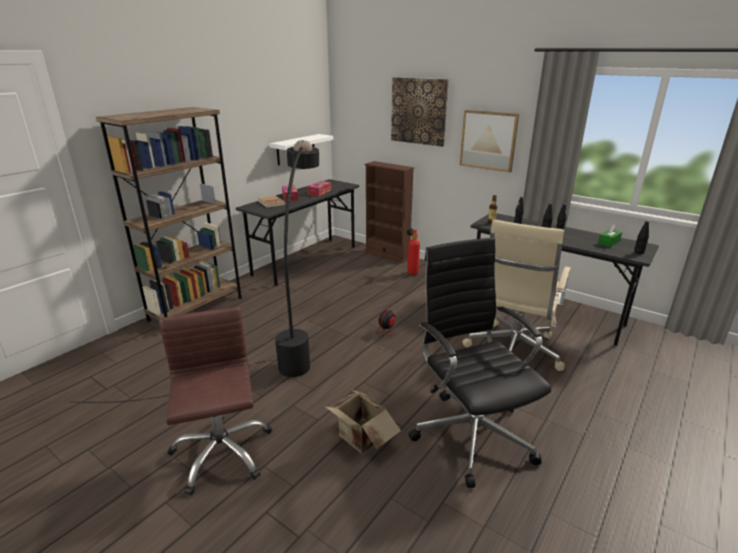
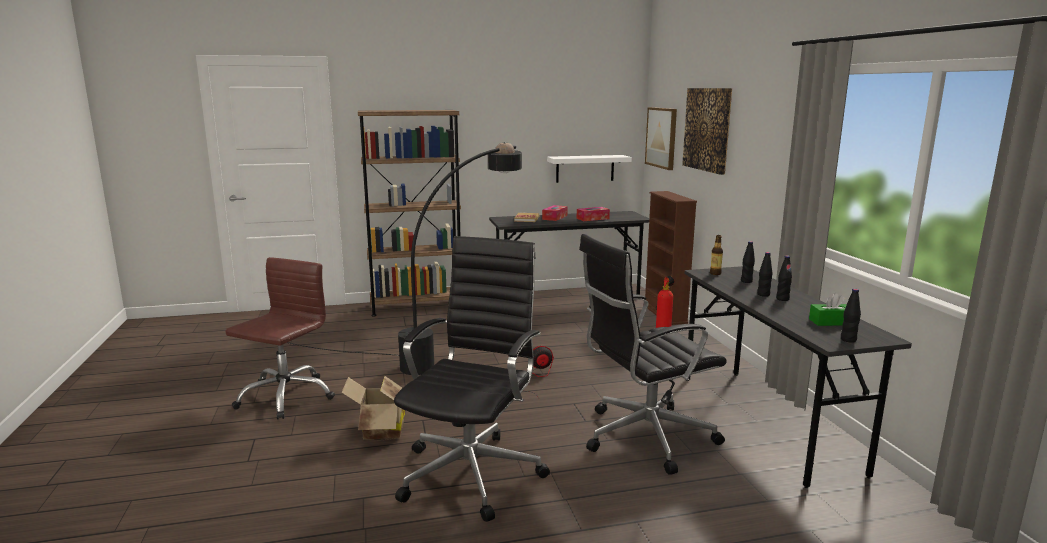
camera: 40 degrees right, 10 degrees down
picture [460,110,519,173] -> picture moved to [645,107,677,170]
beige office chair [462,219,571,371] -> black office chair [579,234,727,475]

